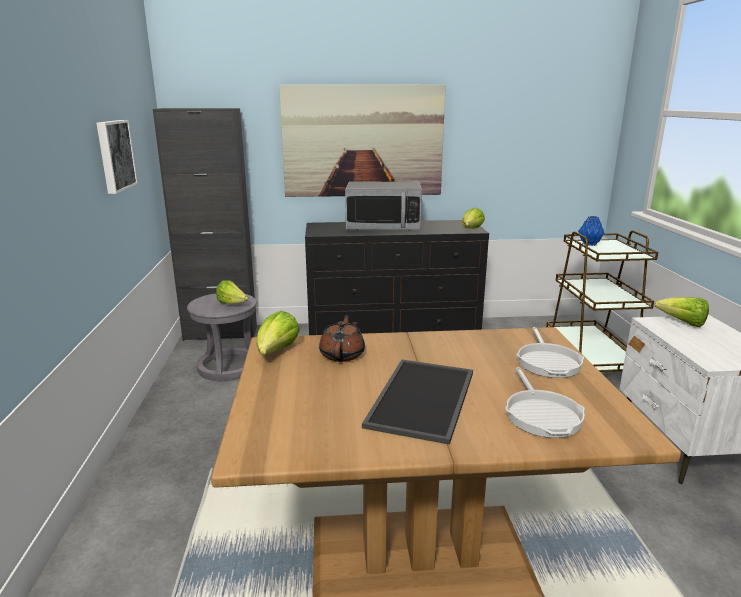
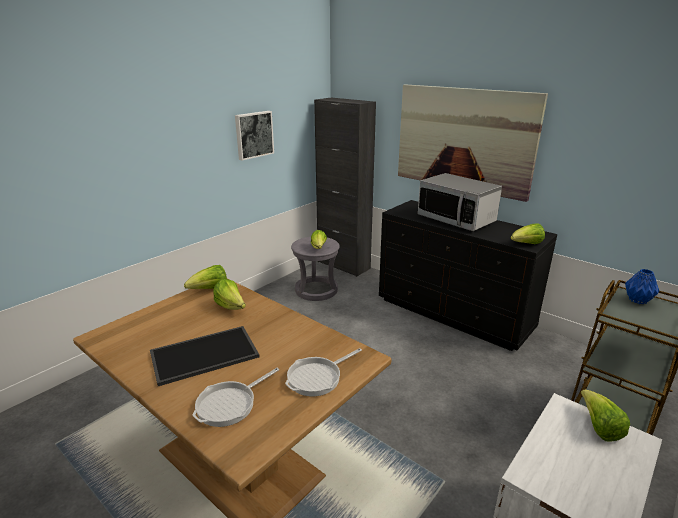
camera: 45 degrees right, 5 degrees up
brown teapot [319,315,365,362] -> lettuce [213,279,246,310]

